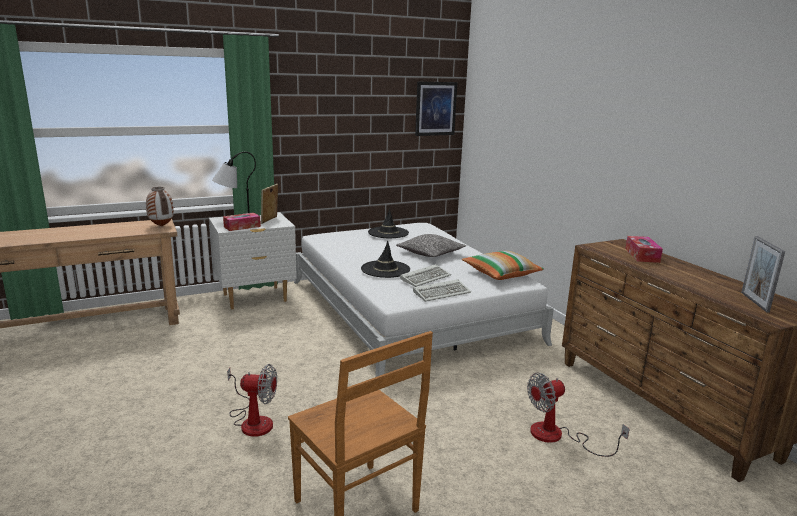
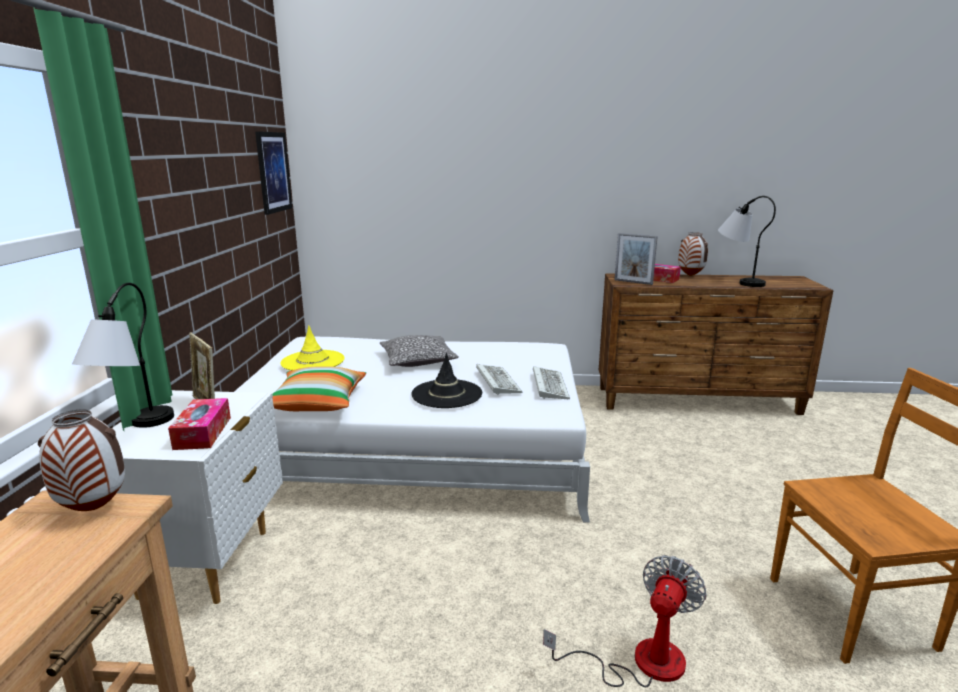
camera: 60 degrees left, 0 degrees up
black hat [368,208,409,238] -> yellow hat [281,325,345,371]
pillow [462,251,544,280] -> pillow moved to [272,366,366,411]
fan [527,373,630,457] -> none
picture frame [741,236,785,313] -> picture frame moved to [615,233,658,285]
none -> vase [678,232,708,276]
none -> table lamp [718,196,776,287]

